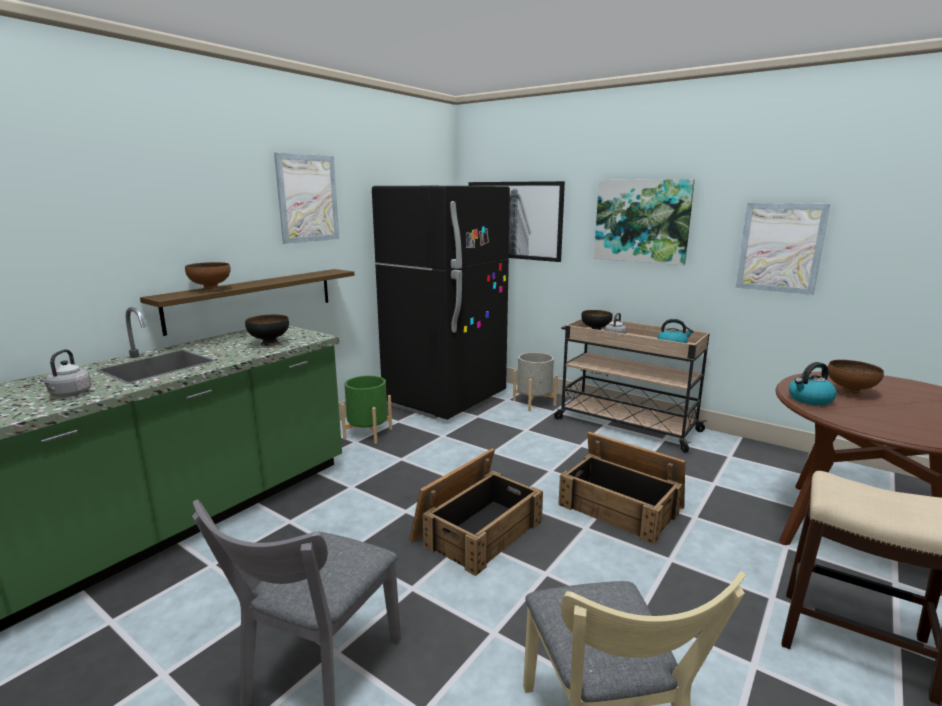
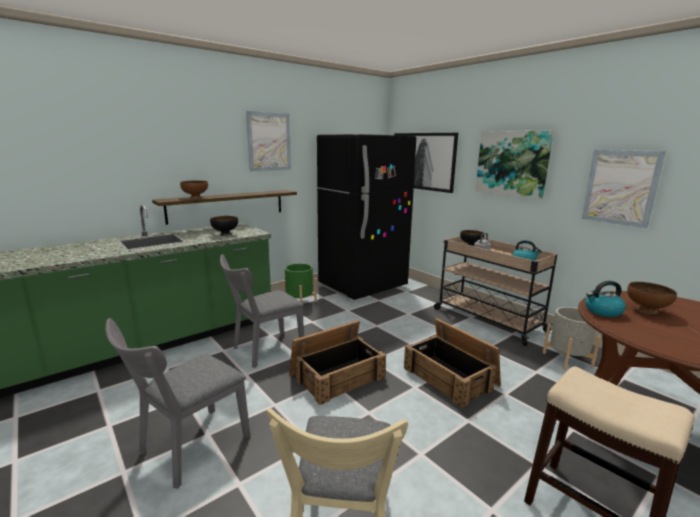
camera: 15 degrees right, 0 degrees up
grey kettle [40,349,92,397] -> none
grey planter [513,352,558,411] -> grey planter moved to [543,307,601,370]
none -> grey chair [220,254,304,368]

